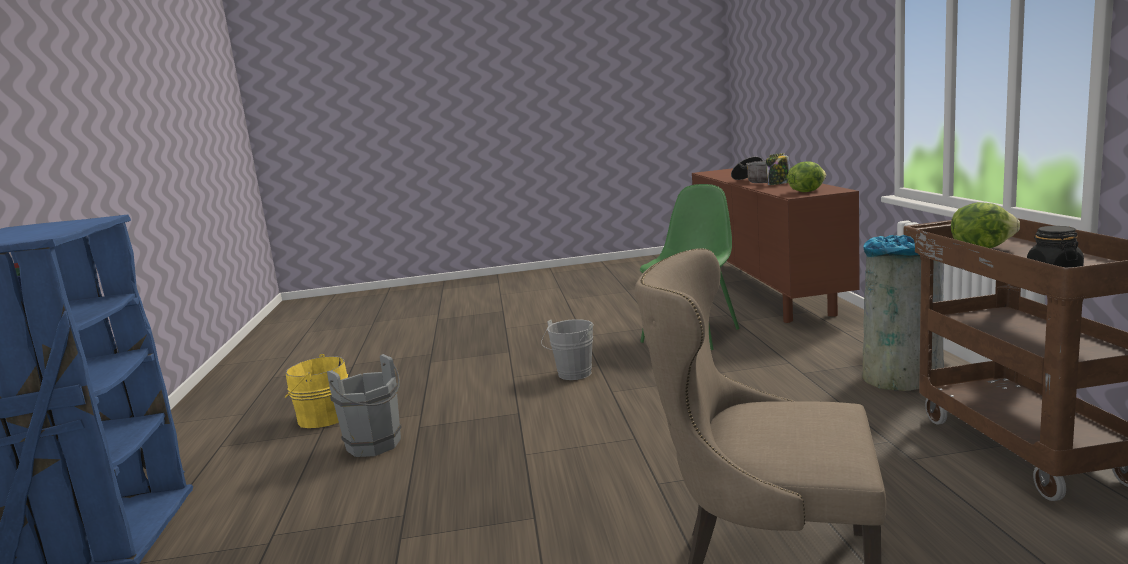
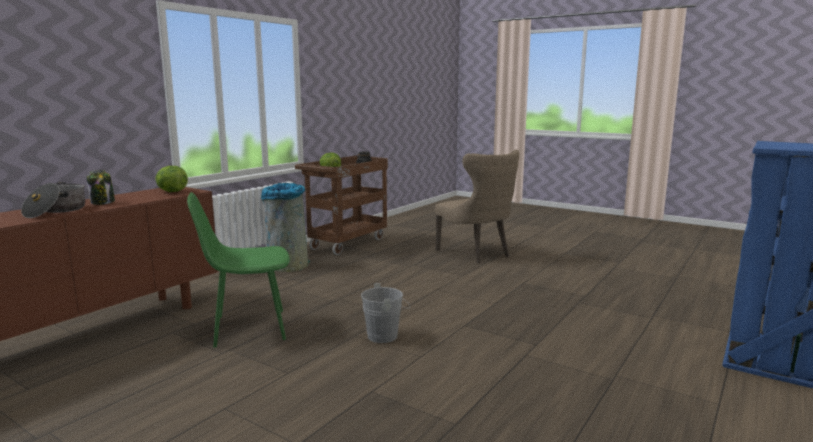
camera: 140 degrees left, 0 degrees up
yellow bucket [285,354,348,428] -> none
grey bucket [327,354,401,457] -> none

